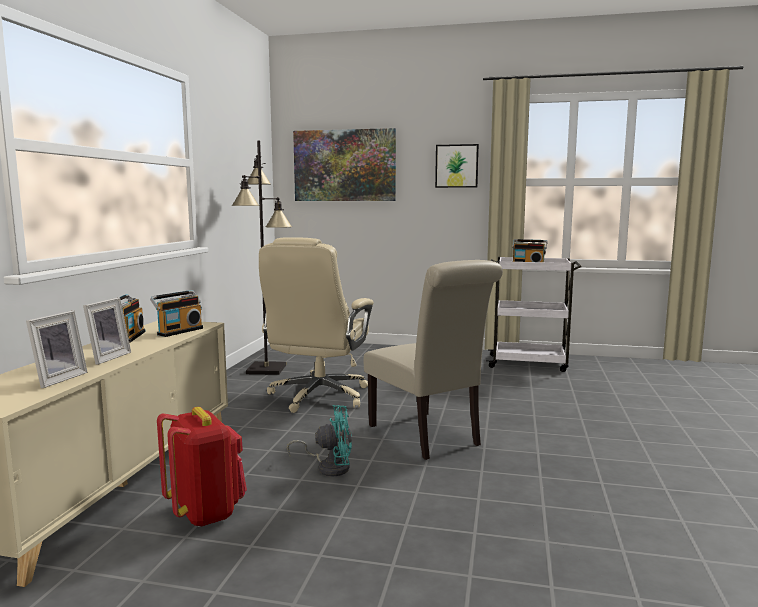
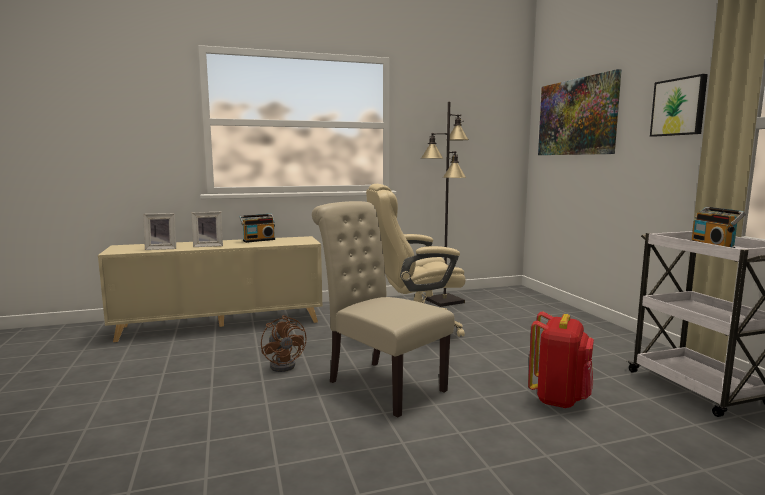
camera: 60 degrees right, 0 degrees up
radio [150,290,203,337] -> none
red backpack [157,407,247,527] -> red backpack moved to [528,312,594,408]
turquoise fan [287,405,352,476] -> brown fan [261,315,306,372]
beige chair [364,260,503,460] -> beige chair turned 105 degrees clockwise [312,201,455,418]

